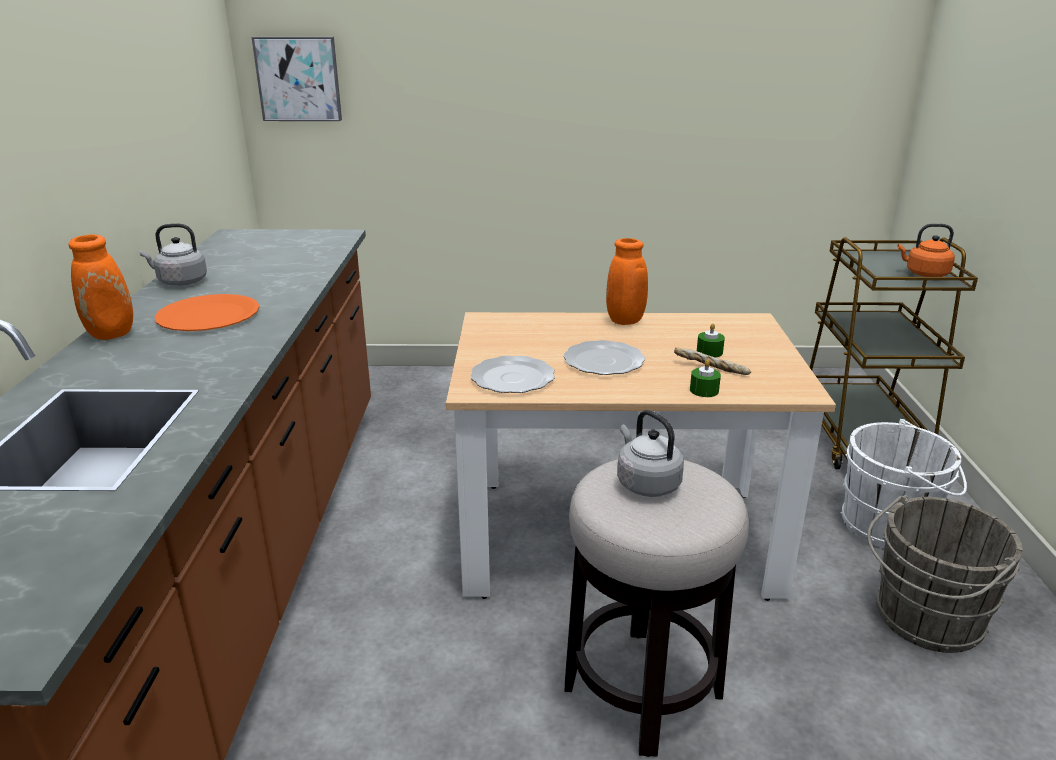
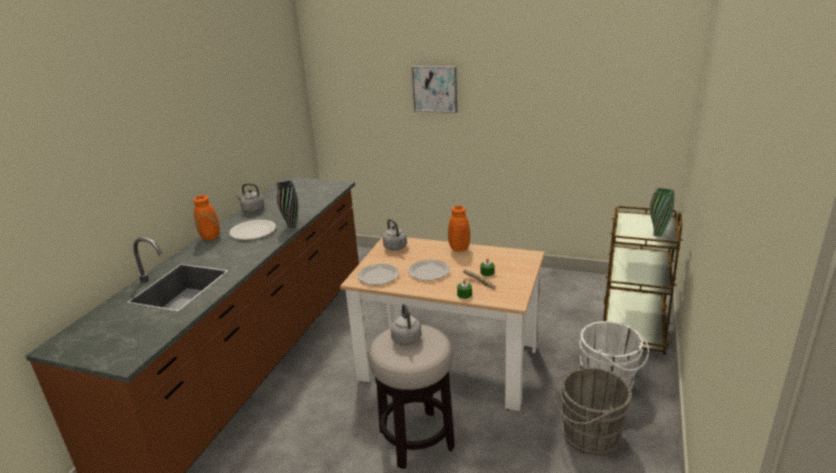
camera: 20 degrees right, 0 degrees up
orange plate [154,294,259,331] -> white plate [229,220,276,240]
picture [252,37,342,121] -> picture moved to [412,66,457,113]
orange kettle [897,223,955,277] -> green vase [650,188,674,237]
none -> black vase [277,181,298,228]
none -> grey kettle [382,219,407,250]

